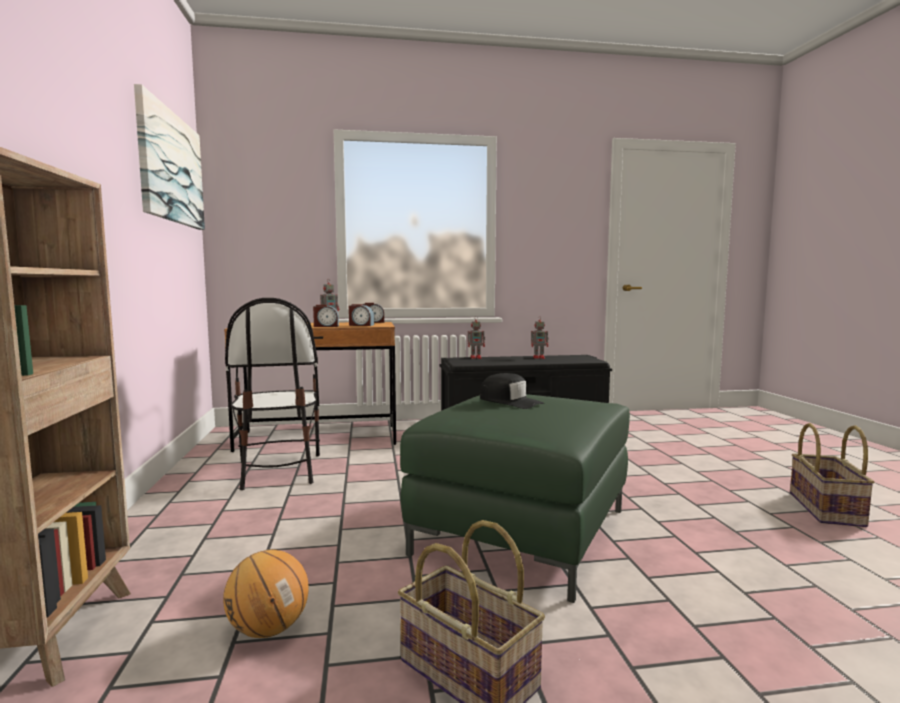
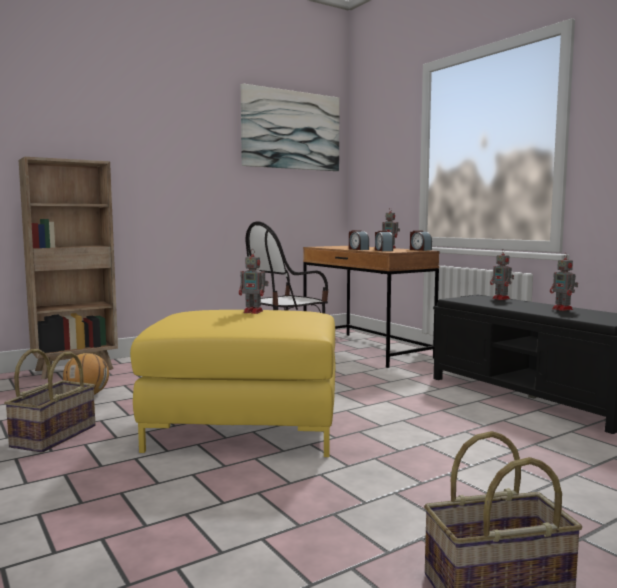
camera: 65 degrees right, 0 degrees up
green ottoman [400,394,630,603] -> yellow ottoman [130,310,336,457]
black cap [480,373,544,409] -> toy robot [239,249,268,314]

